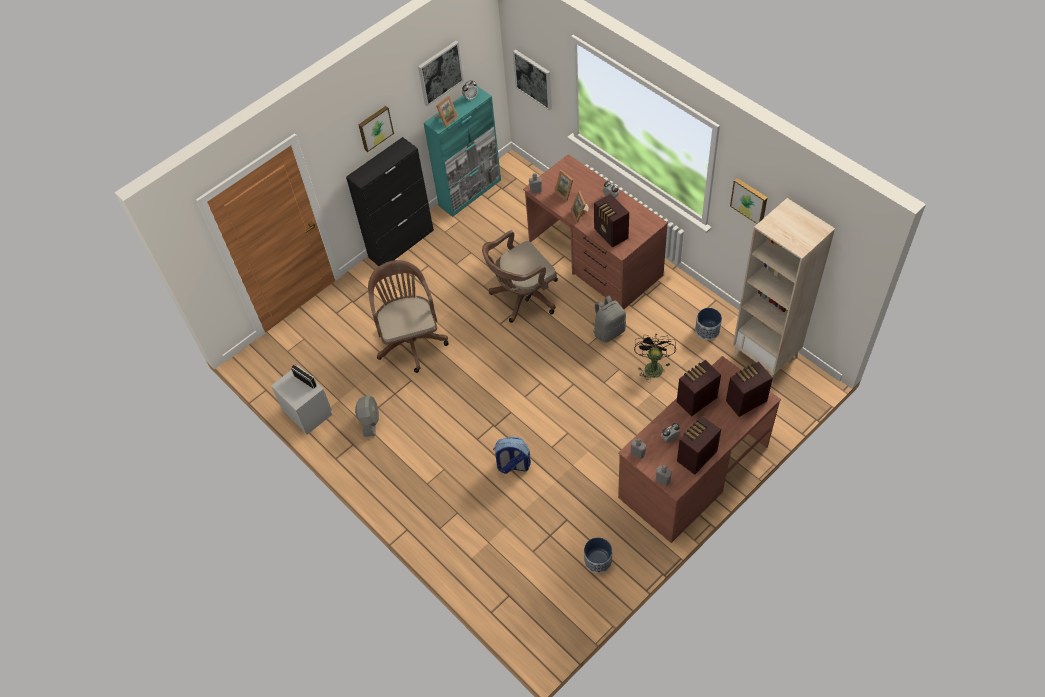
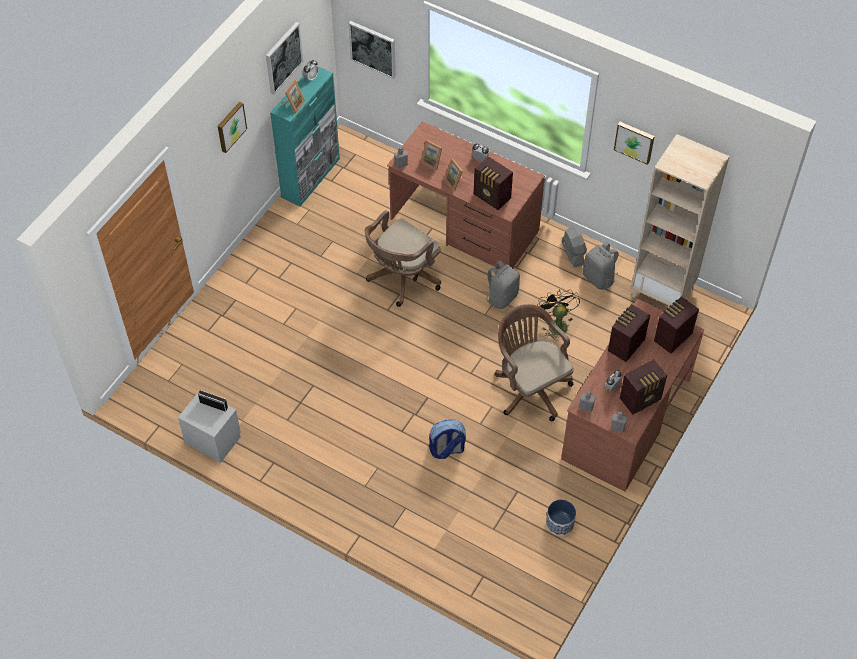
camera: 20 degrees left, 0 degrees up
black cabinet [346,137,434,266] -> none
grey fan [355,395,379,437] -> grey fan moved to [562,225,587,268]
brown office chair [368,260,449,373] -> brown office chair moved to [494,304,574,421]
radio [677,416,721,475] -> radio turned 150 degrees counterclockwise [620,359,667,415]
planter [695,308,722,340] -> grey backpack [583,241,619,290]

